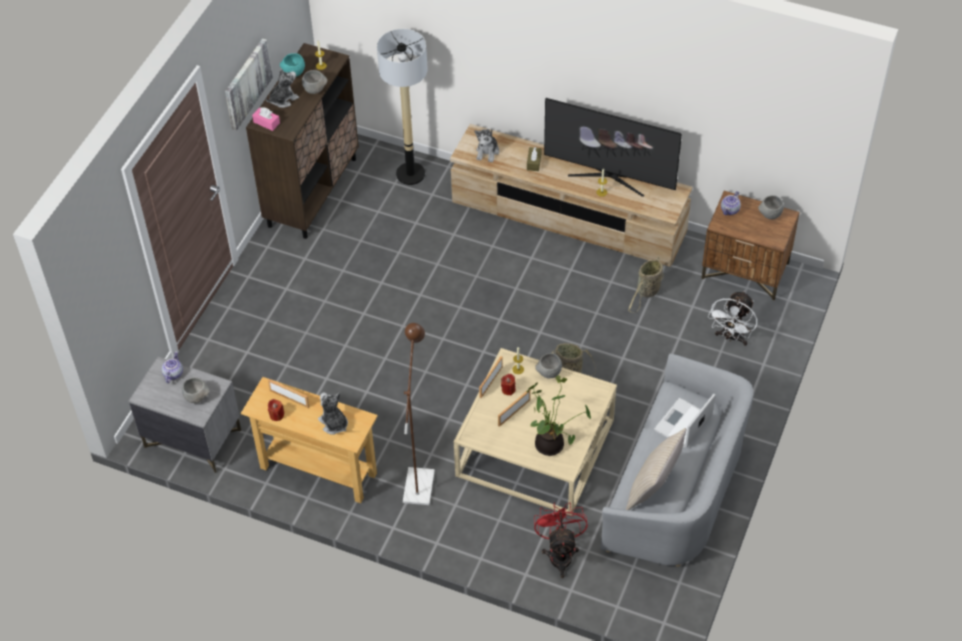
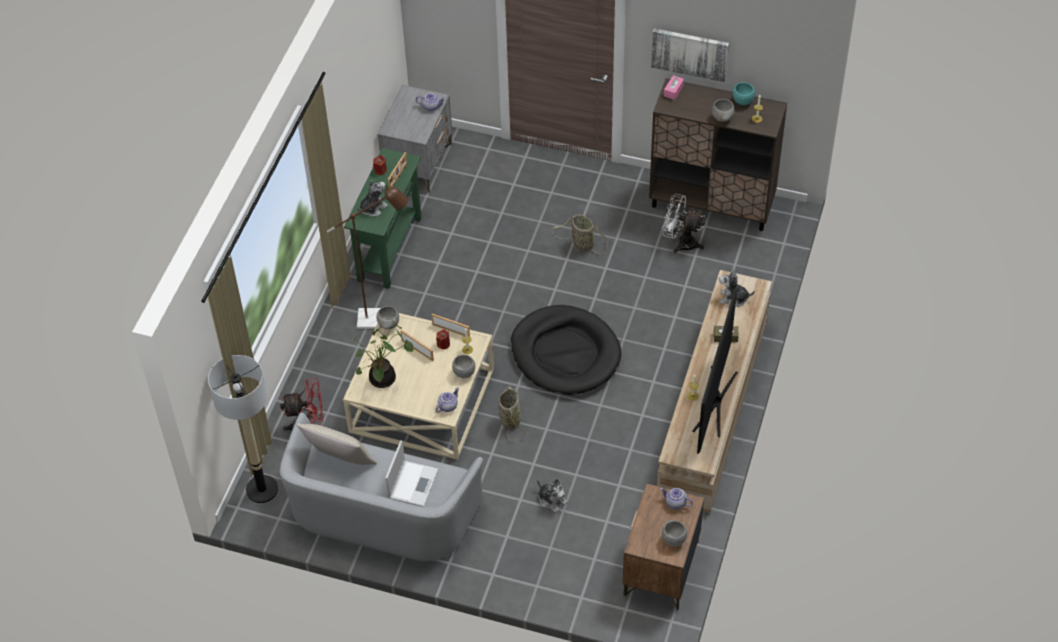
camera: 85 degrees right, 0 degrees up
grey bowl [182,377,209,403] -> grey bowl moved to [377,306,399,330]
beige console table [241,377,378,503] -> green console table [344,148,422,289]
plush toy [266,69,299,108] -> plush toy moved to [537,479,568,513]
floor lamp [377,29,428,185] -> floor lamp moved to [208,355,278,503]
basket [628,256,664,313] -> basket moved to [552,215,608,254]
laptop [654,394,716,448] -> laptop turned 75 degrees clockwise [385,440,438,507]
white fan [708,291,757,346] -> white fan moved to [662,194,705,253]
none -> teapot [436,388,459,413]
none -> black dog bed [511,305,621,395]

